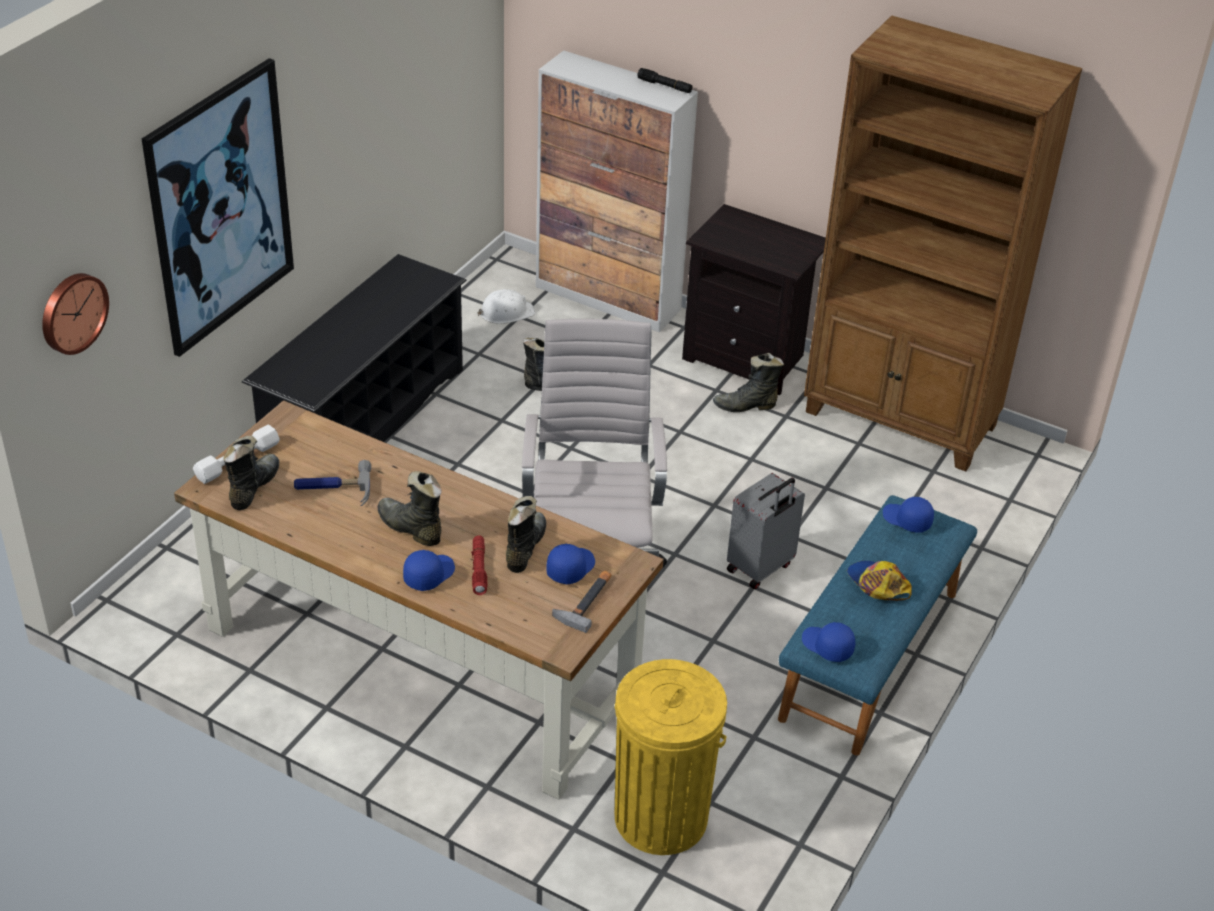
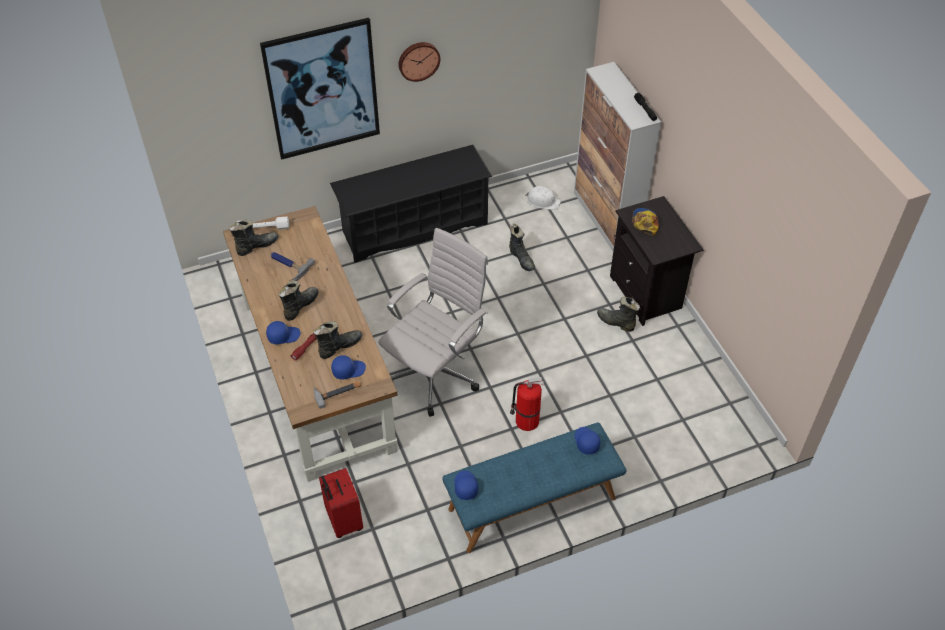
camera: 40 degrees right, 10 degrees up
wall clock [42,273,109,355] -> wall clock moved to [398,42,440,82]
black boot [378,471,442,546] -> black boot turned 45 degrees clockwise [279,281,318,321]
yellow trash can [615,659,727,855] -> red suitcase [319,468,363,538]
grey suitcase [727,473,805,589] -> fire extinguisher [510,377,544,431]
brown bookcase [804,15,1082,472] -> none
cap [847,561,912,601] -> cap moved to [632,208,659,236]

